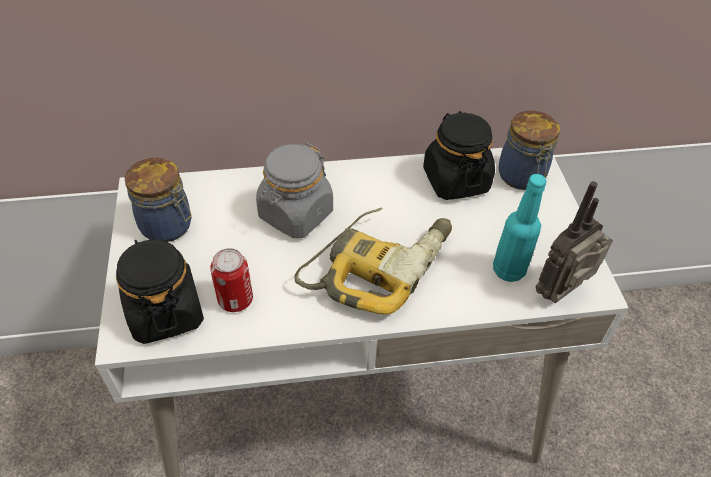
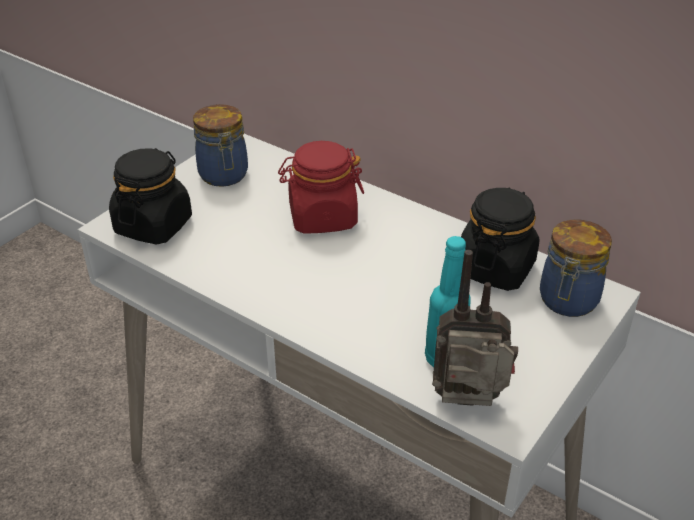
camera: 45 degrees right, 10 degrees down
can [210,248,253,312] -> none
grey jar [256,142,333,238] -> red jar [278,141,364,234]
power drill [295,207,452,315] -> none

